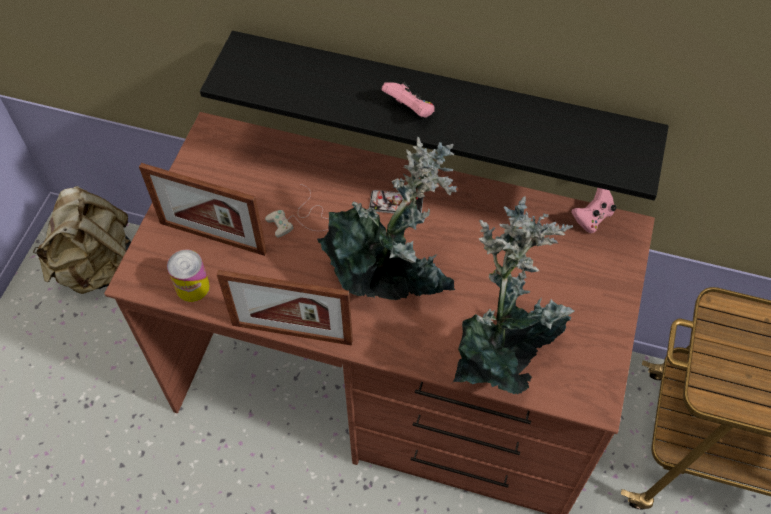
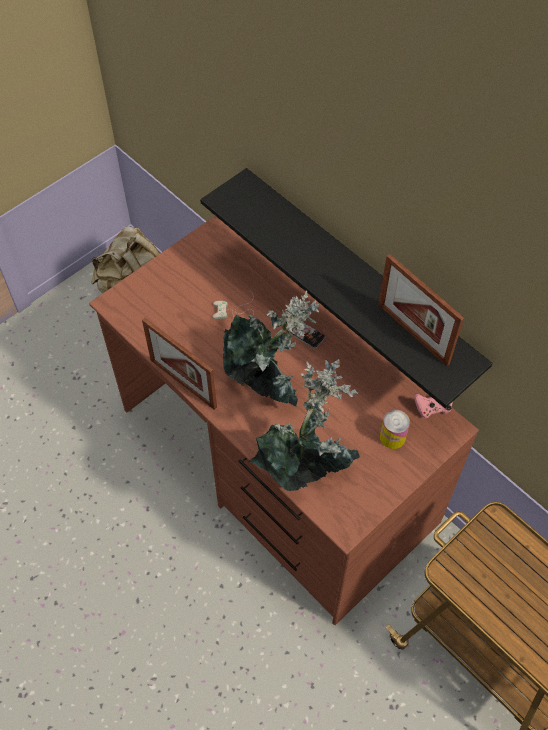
camera: 30 degrees right, 0 degrees up
picture frame [139,163,267,256] -> picture frame moved to [378,254,464,366]
can [167,249,210,302] -> can moved to [380,410,410,449]
pink game controller [381,82,435,118] -> none

